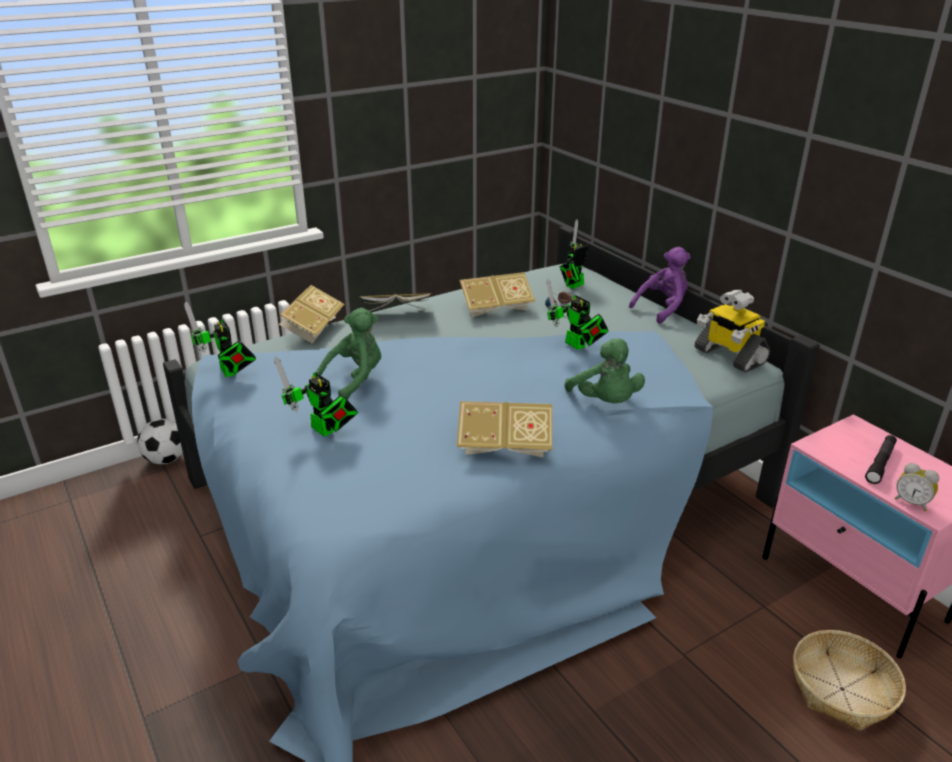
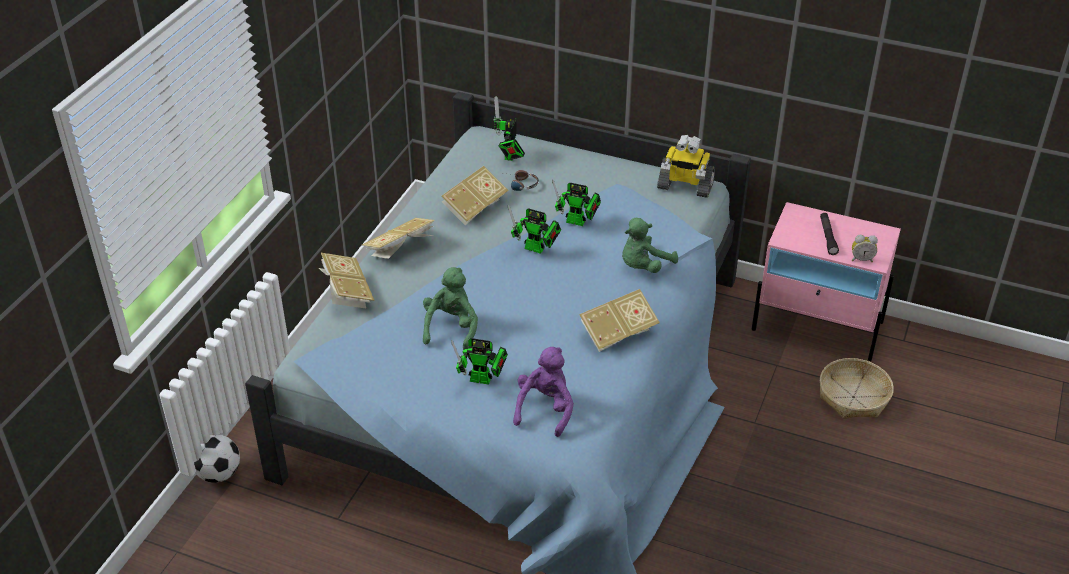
camera: 35 degrees left, 10 degrees up
toy robot [184,301,256,377] -> toy robot moved to [508,205,561,254]
green plush toy [564,338,645,403] -> green plush toy turned 105 degrees clockwise [622,218,678,273]
purple plush toy [629,247,691,324] -> purple plush toy moved to [513,347,574,437]

